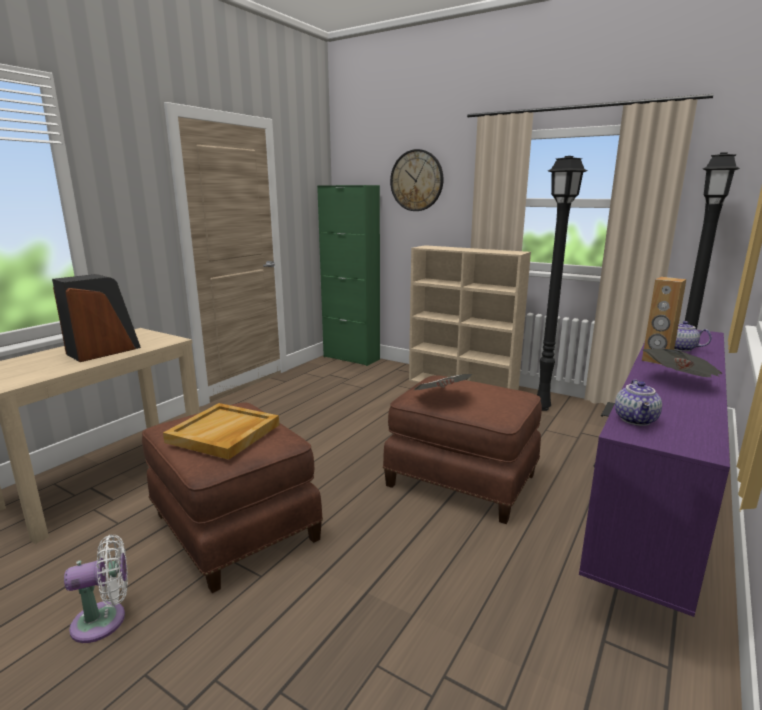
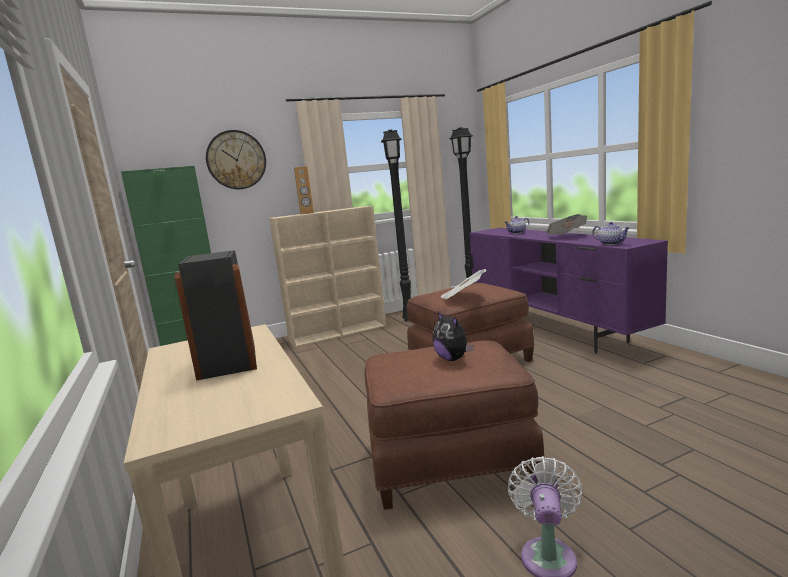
camera: 55 degrees left, 5 degrees down
beige tray [163,403,279,460] -> plush toy [433,312,473,361]
brown speaker [642,277,686,365] -> brown speaker moved to [294,166,314,215]

